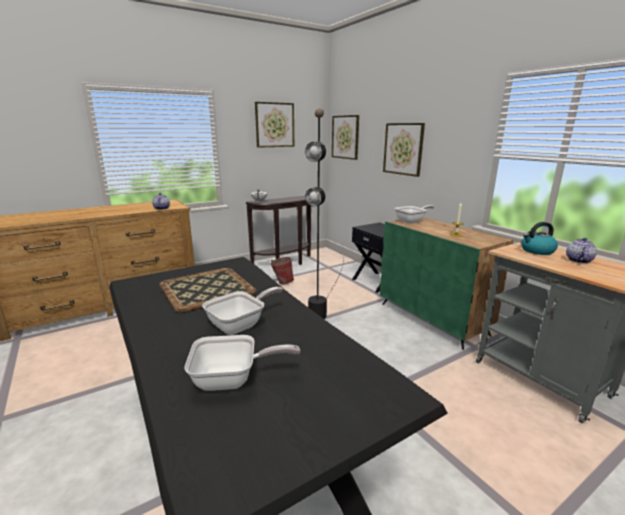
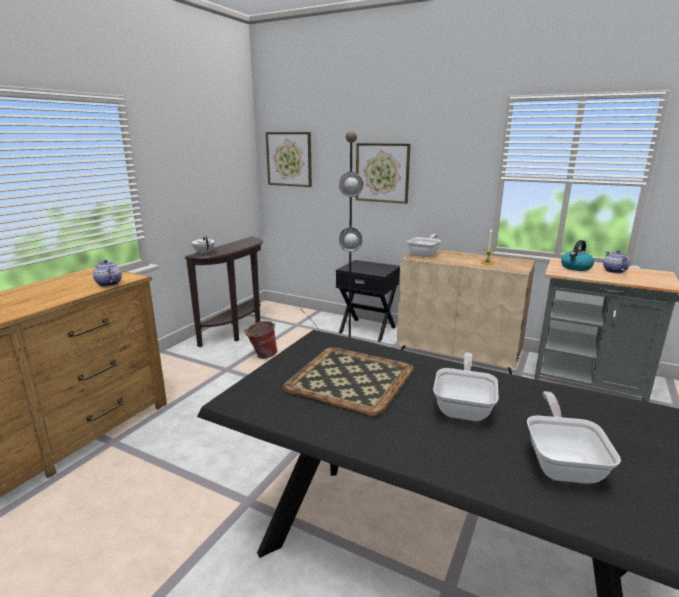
camera: 30 degrees left, 0 degrees up
frying pan [184,335,300,391] -> frying pan turned 45 degrees counterclockwise [527,391,621,484]
picture [255,102,294,148] -> none
green cabinet [380,217,513,350] -> beige cabinet [397,250,535,374]

